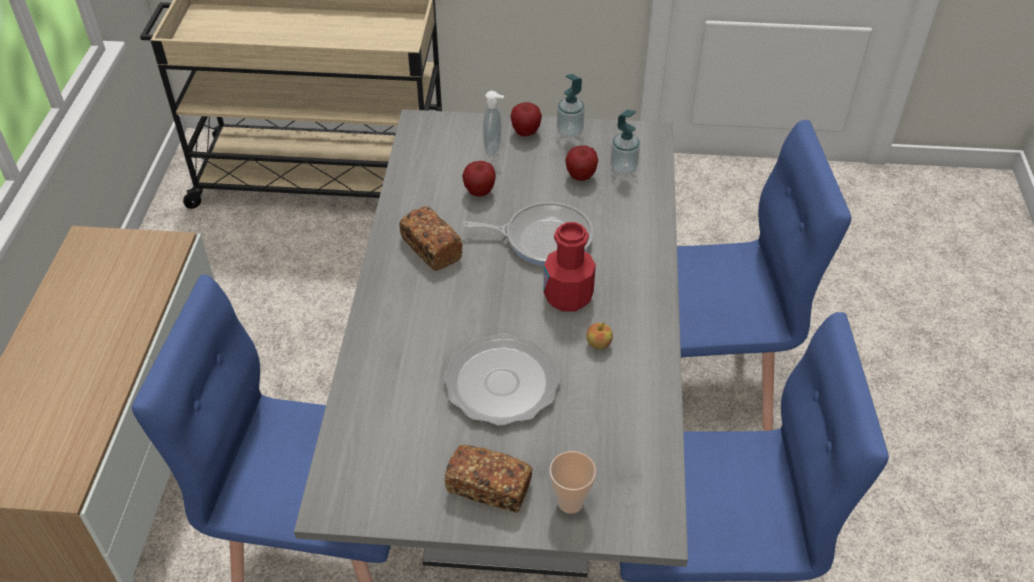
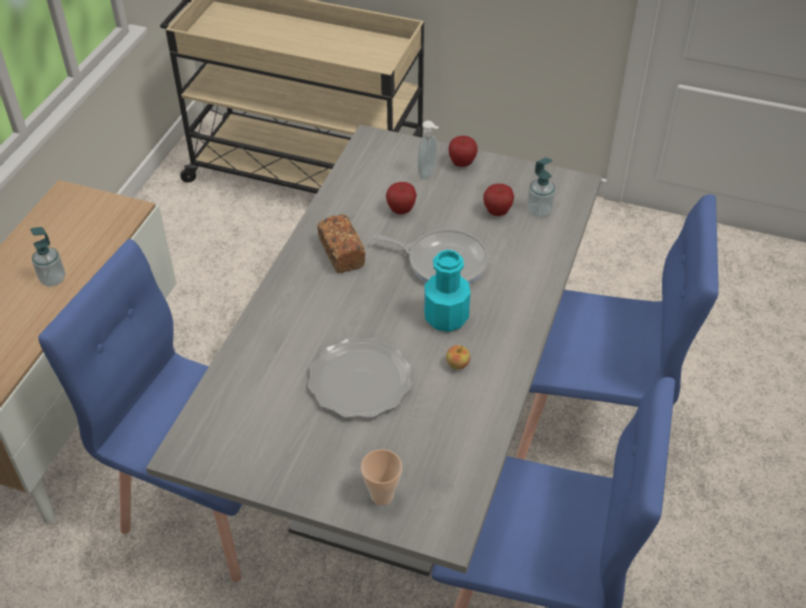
camera: 15 degrees right, 0 degrees up
bread [444,445,532,512] -> none
red bottle [543,222,596,312] -> turquoise bottle [424,250,470,332]
soap dispenser [557,74,585,138] -> soap dispenser moved to [30,227,65,286]

